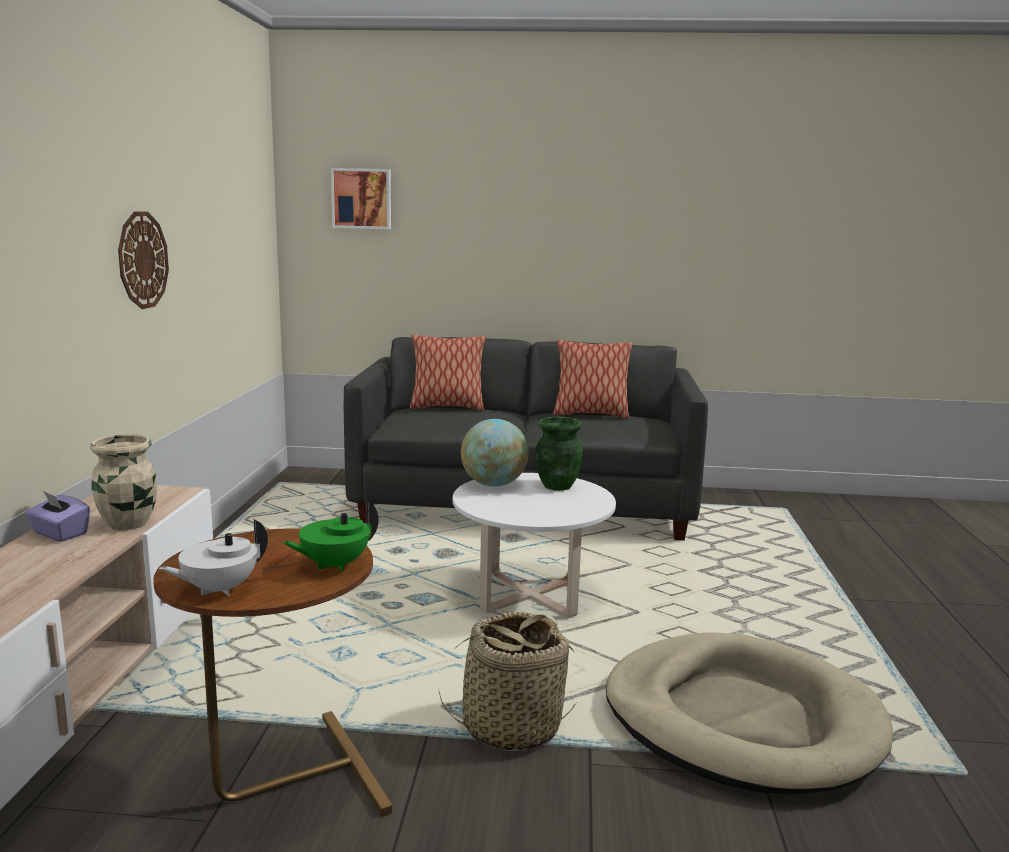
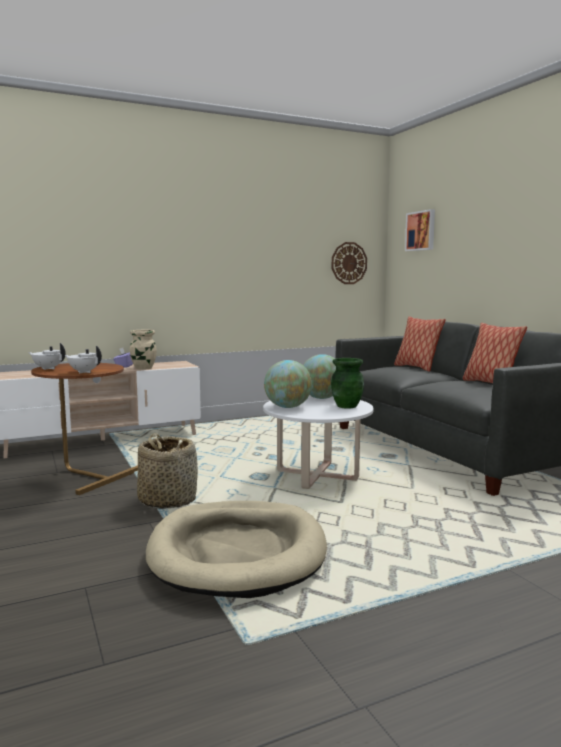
camera: 60 degrees right, 5 degrees down
wall clock [118,212,169,309] -> wall clock moved to [332,242,367,284]
green teapot [282,500,379,571] -> white teapot [65,346,102,374]
none -> globe [264,360,312,408]

